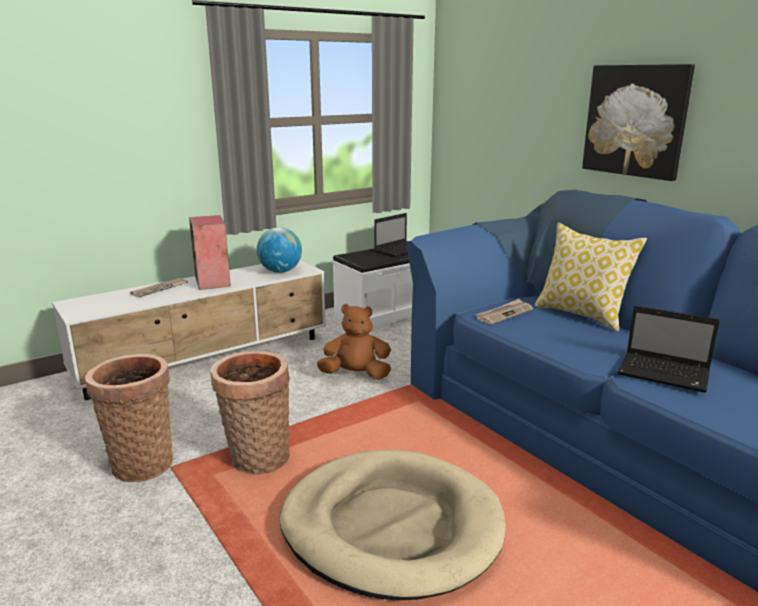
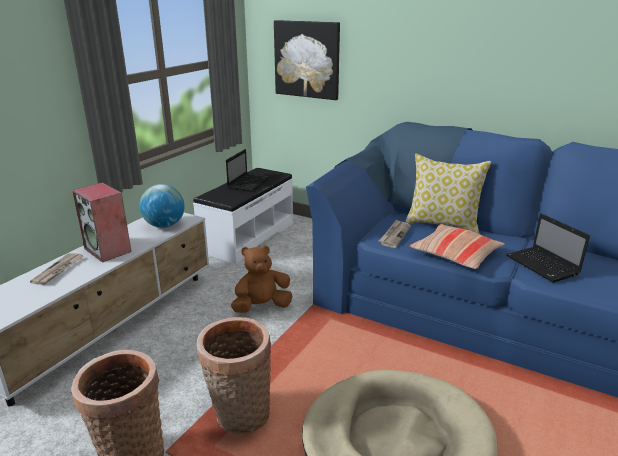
camera: 25 degrees left, 5 degrees up
picture [582,64,695,181] -> picture moved to [274,20,340,100]
laptop [618,306,720,393] -> laptop turned 60 degrees clockwise [506,213,590,283]
none -> pillow [409,224,505,269]

